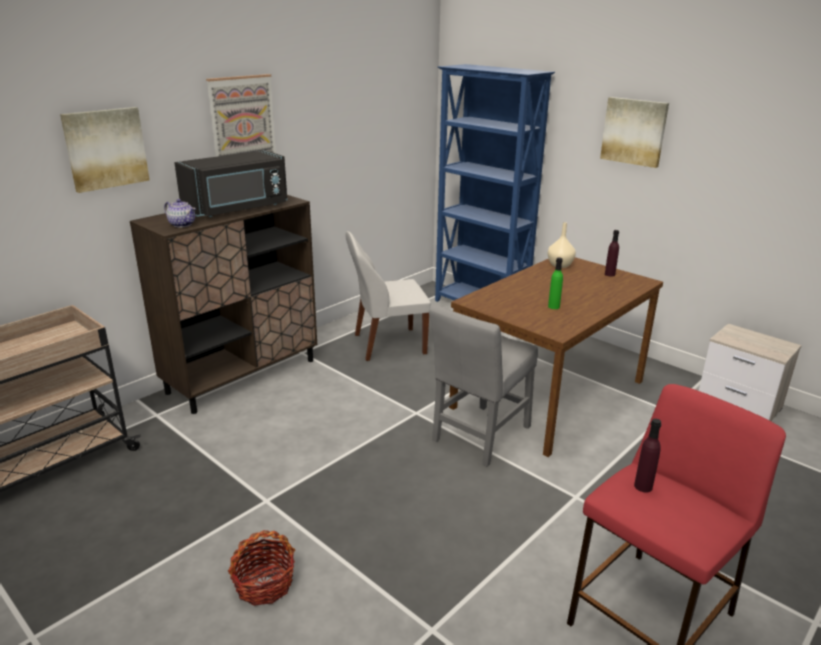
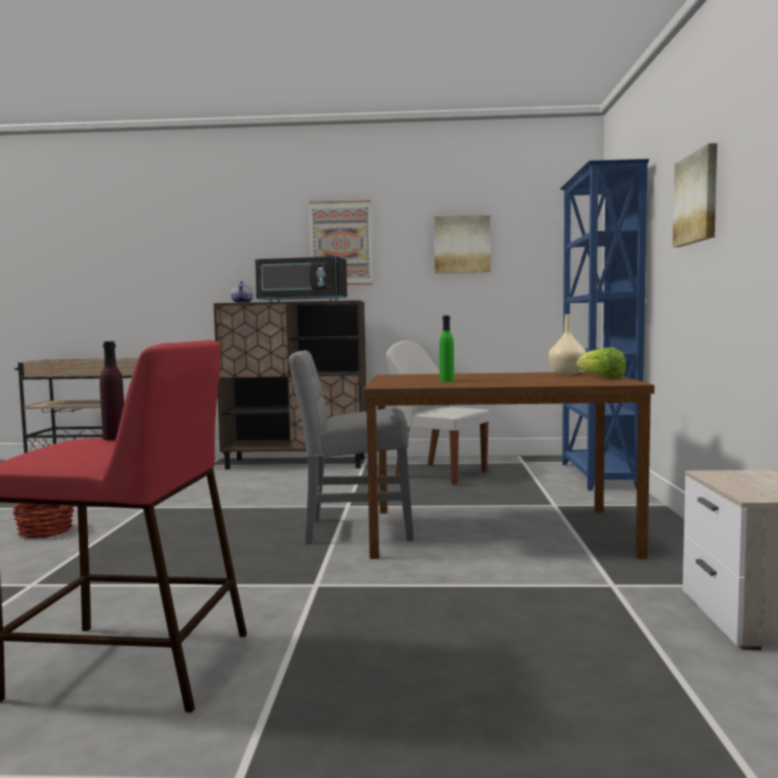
camera: 50 degrees right, 20 degrees down
picture [60,107,150,193] -> picture moved to [434,215,491,273]
purple bottle [605,230,619,277] -> lettuce [576,347,626,379]

